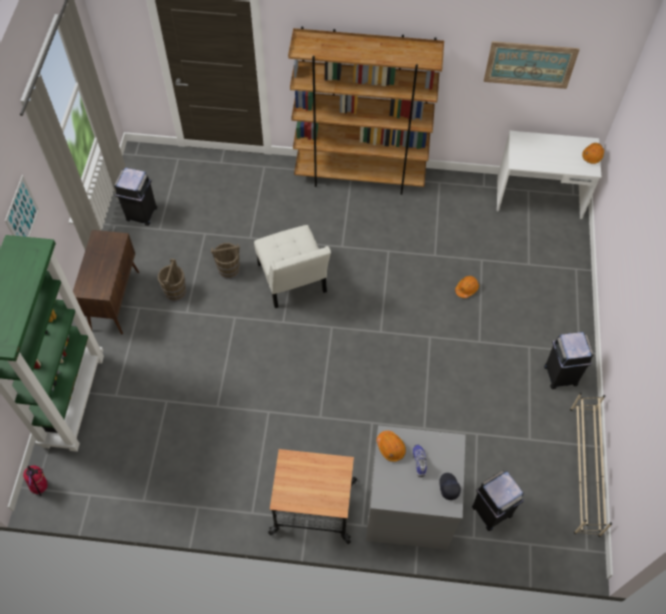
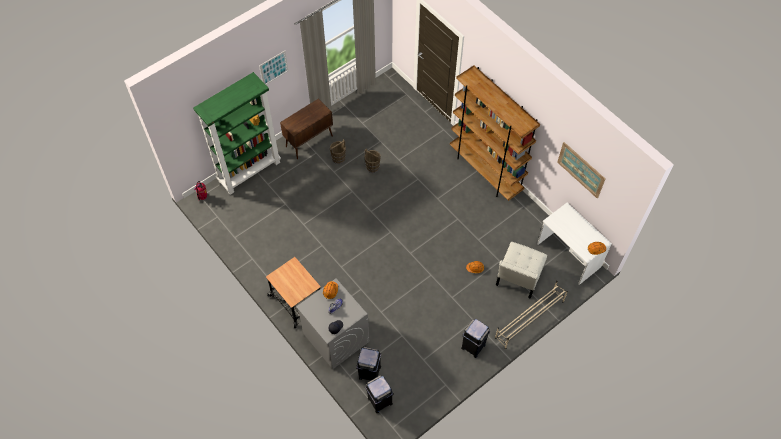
camera: 45 degrees right, 0 degrees up
black trash can [114,167,157,226] -> black trash can moved to [365,375,394,413]
white chair [254,225,331,308] -> white chair moved to [496,242,547,299]
beige shoe rack [570,393,612,537] -> beige shoe rack moved to [495,281,568,349]

